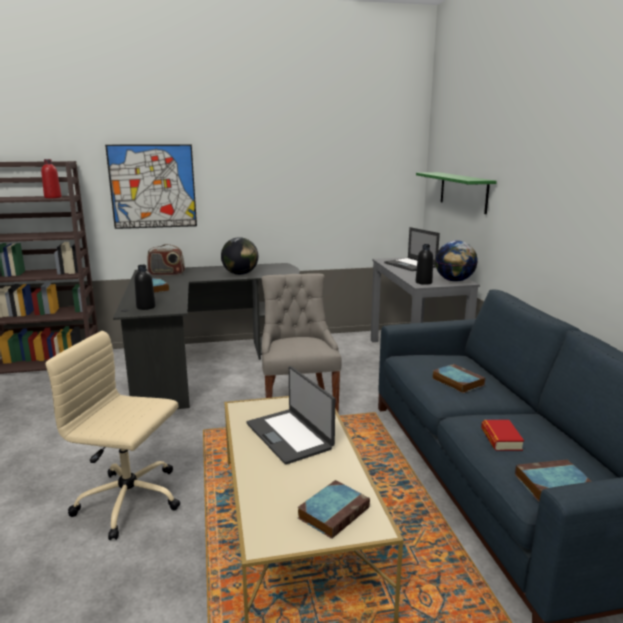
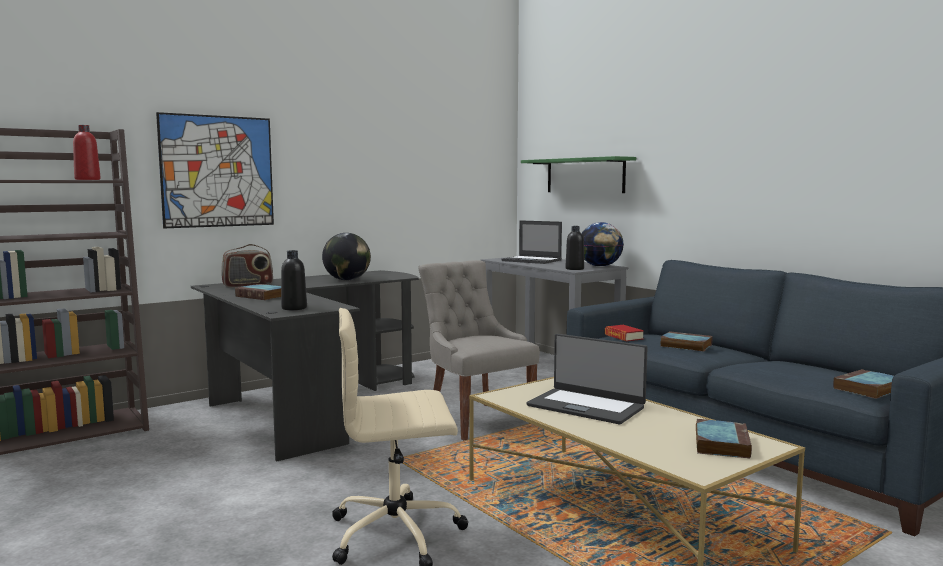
camera: 25 degrees left, 10 degrees down
book [481,420,524,451] -> book moved to [605,325,644,341]

